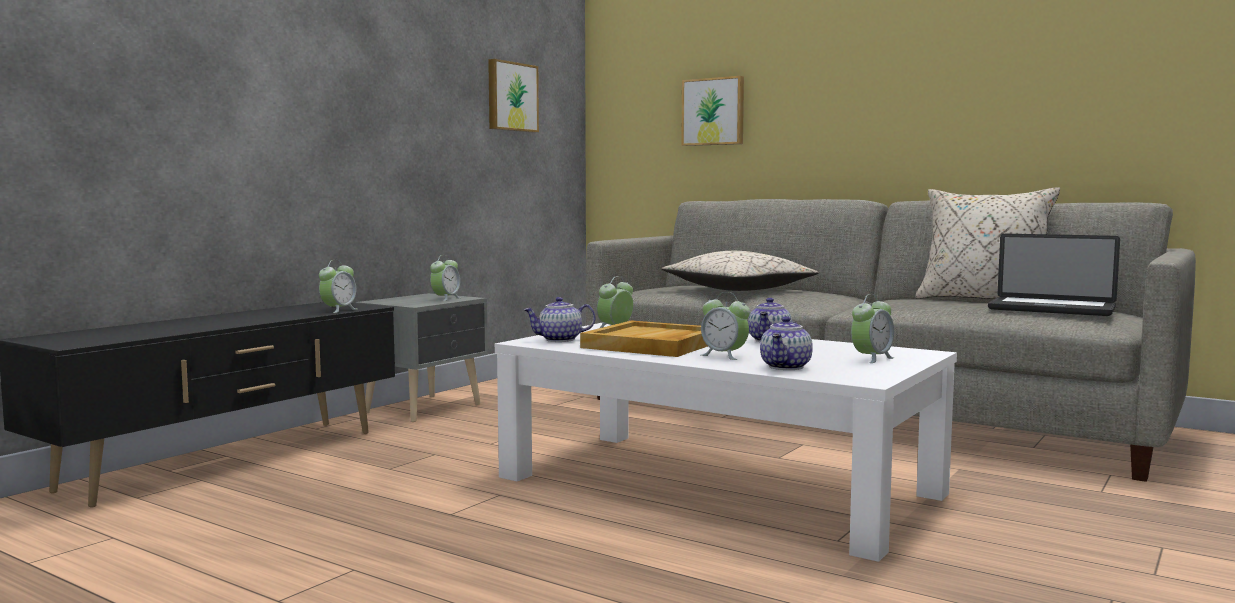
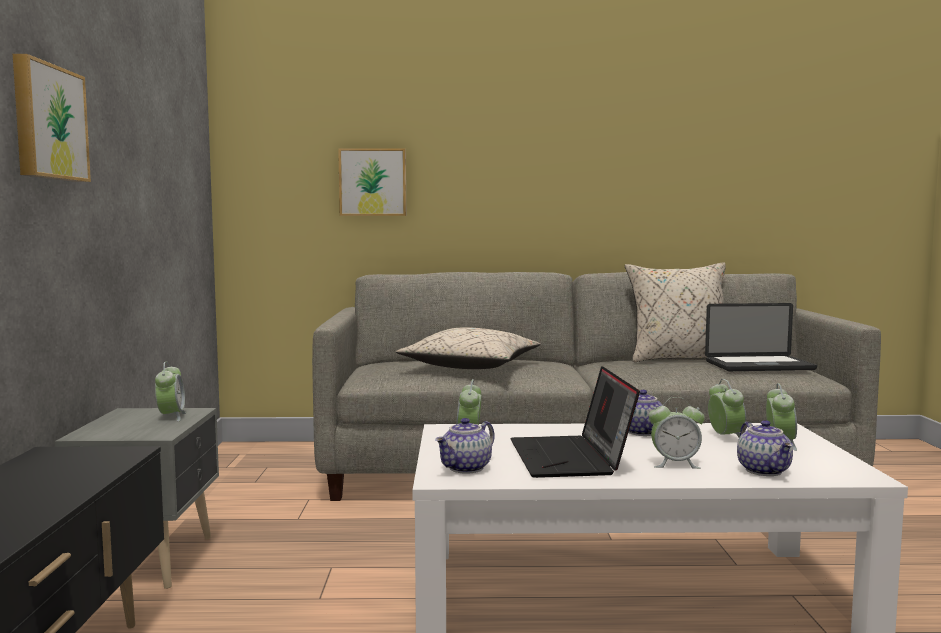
camera: 35 degrees left, 0 degrees up
alarm clock [319,260,357,313] -> alarm clock moved to [708,379,746,438]
picture [488,59,539,133] -> picture moved to [13,54,91,182]
beige tray [580,320,708,357] -> laptop [510,366,640,478]

